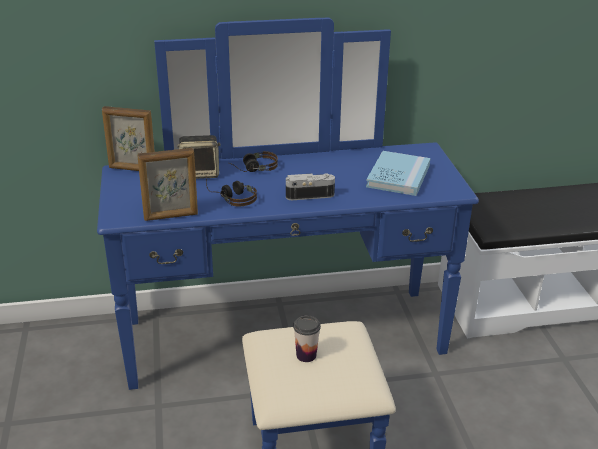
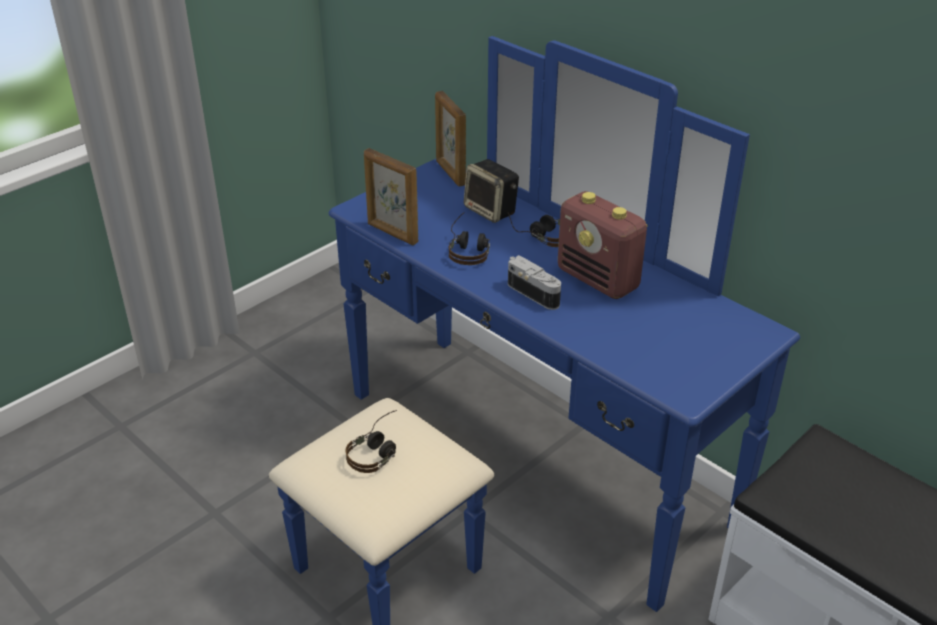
camera: 55 degrees right, 5 degrees up
cup [293,315,321,362] -> headphones [346,410,397,473]
blue book [366,151,430,196] -> none
none -> radio [558,191,648,299]

